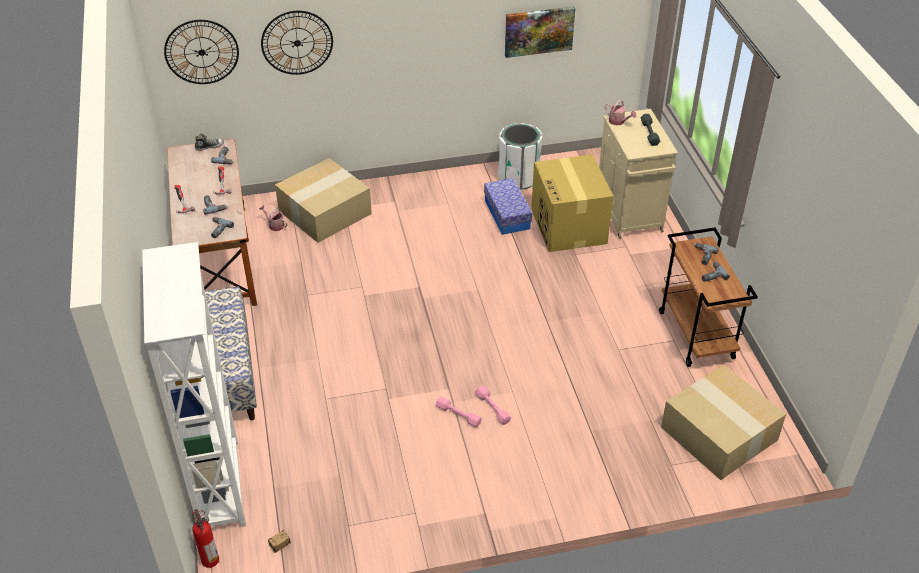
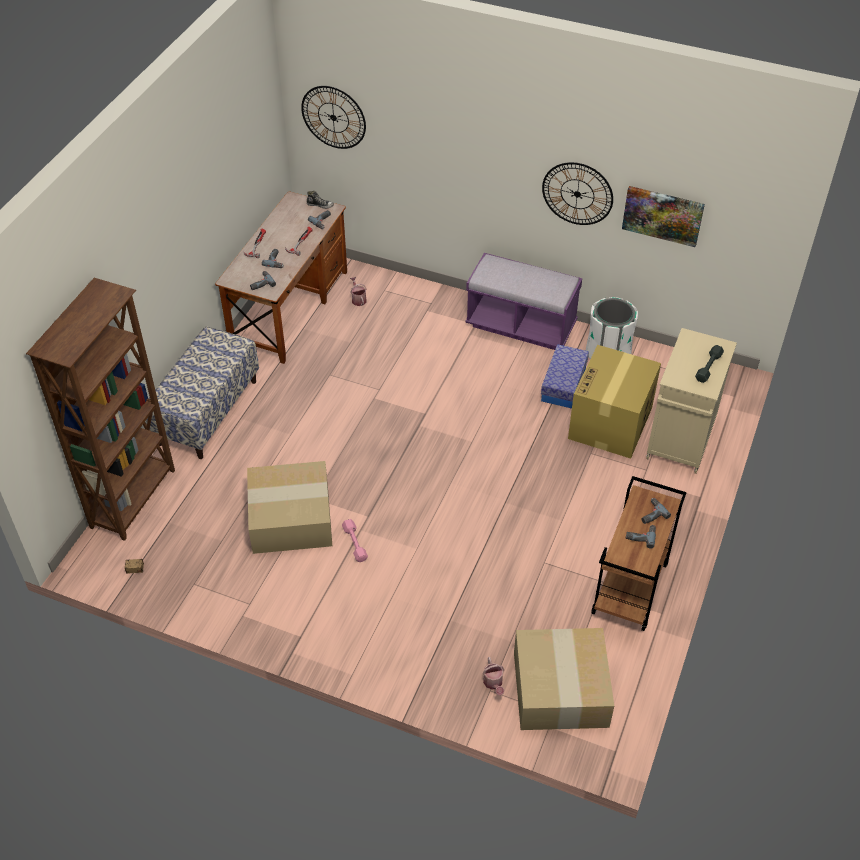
camera: 35 degrees right, 5 degrees up
white bookcase [142,242,246,527] -> brown bookcase [26,278,175,541]
fire extinguisher [192,509,219,568] -> none
wall clock [261,11,333,75] -> wall clock moved to [542,162,613,225]
cardboard box [275,158,372,243] -> cardboard box moved to [247,461,332,554]
pink dumbbell [475,385,511,425] -> none
watering can [605,100,637,126] -> watering can moved to [483,657,504,696]
none -> purple bench [465,253,582,350]

